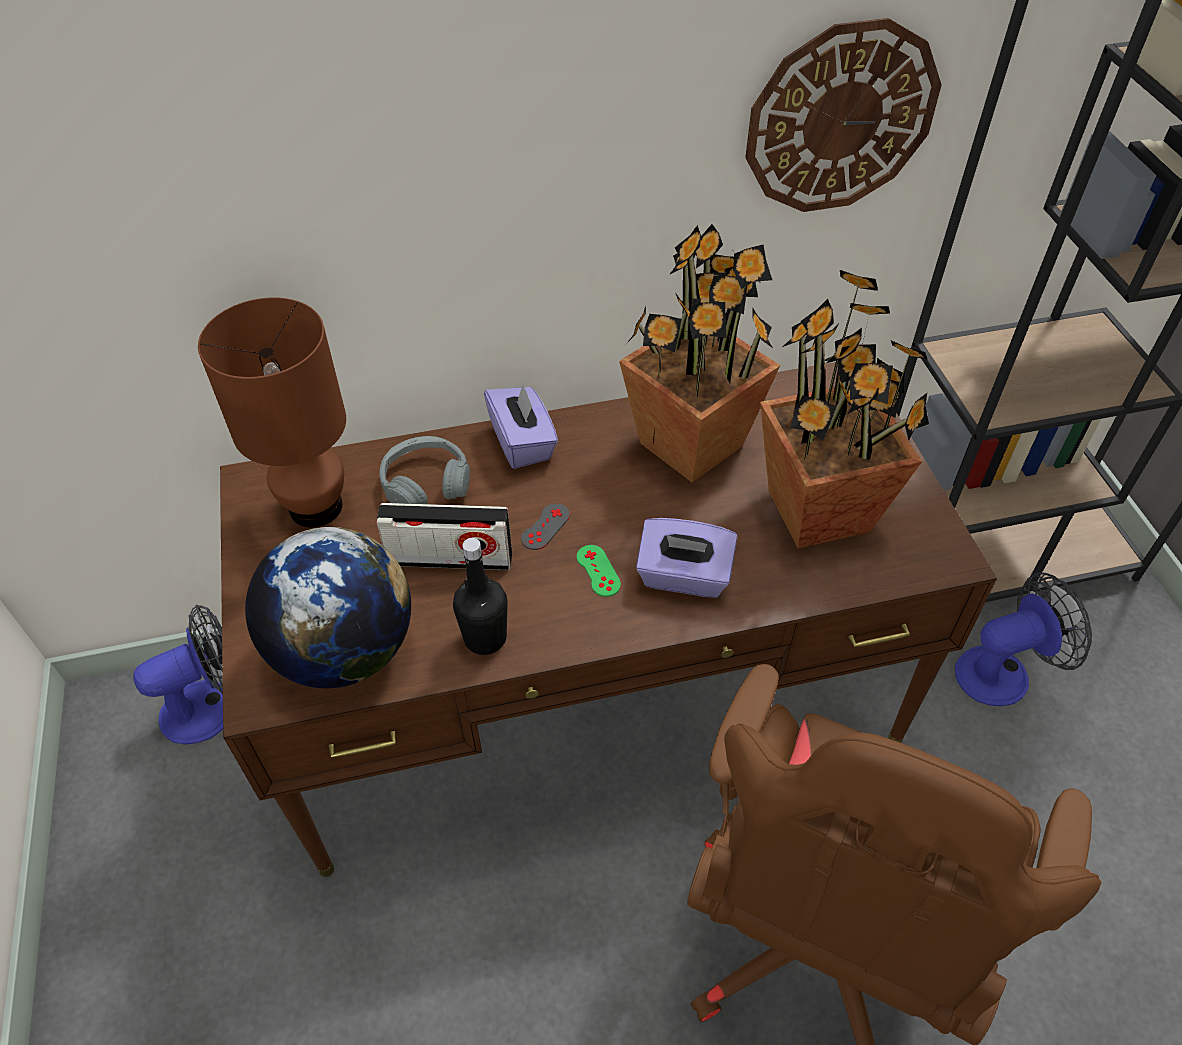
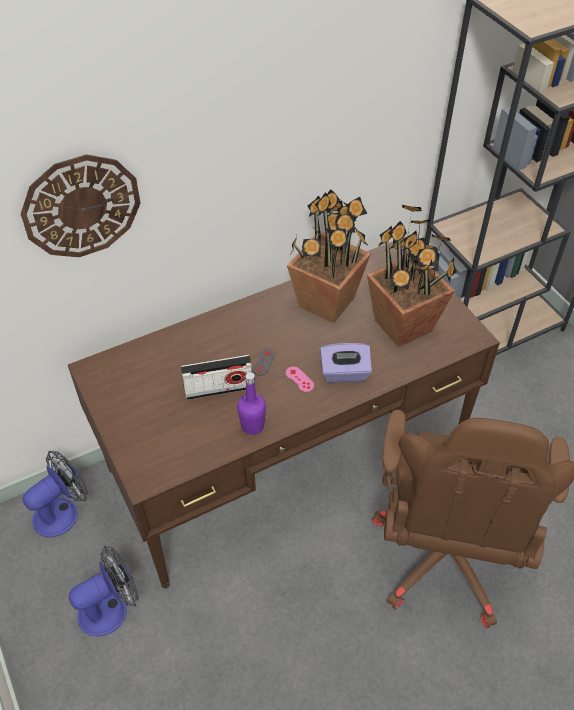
camera: 15 degrees left, 0 degrees up
brown table lamp [198,297,346,528] -> none
globe [245,527,411,688] -> none
grey headphones [379,436,470,504] -> none
black bottle [453,538,508,655] -> purple bottle [237,372,266,435]
purple tissue box [484,382,558,469] -> none
green game controller [577,545,621,597] -> pink game controller [286,367,314,392]
wall clock [745,18,942,212] -> wall clock moved to [21,154,141,257]
fan [955,572,1092,706] -> fan moved to [69,546,139,636]

